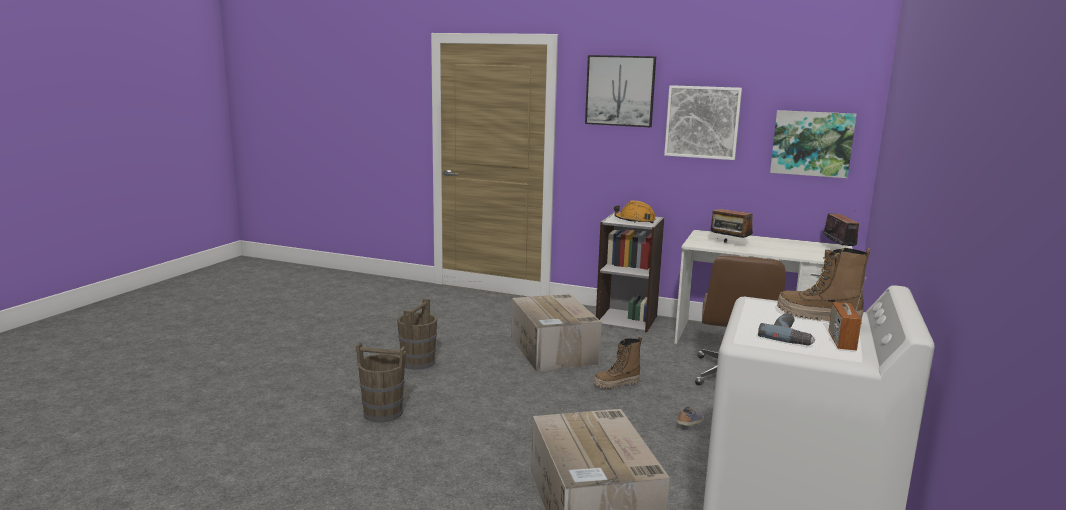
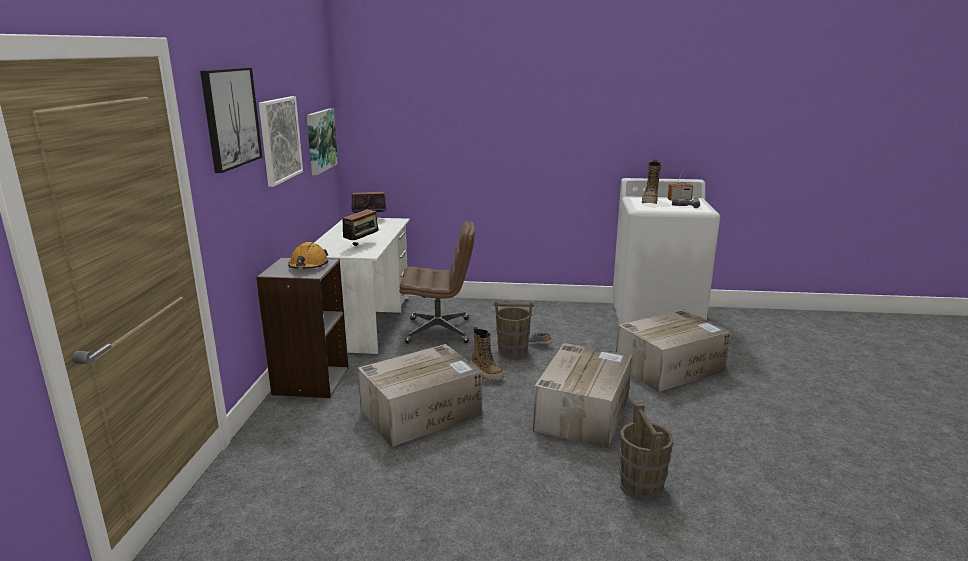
camera: 105 degrees left, 5 degrees up
brown bucket [397,298,437,370] -> brown bucket moved to [494,299,534,359]
none -> cardboard box [533,343,632,449]

